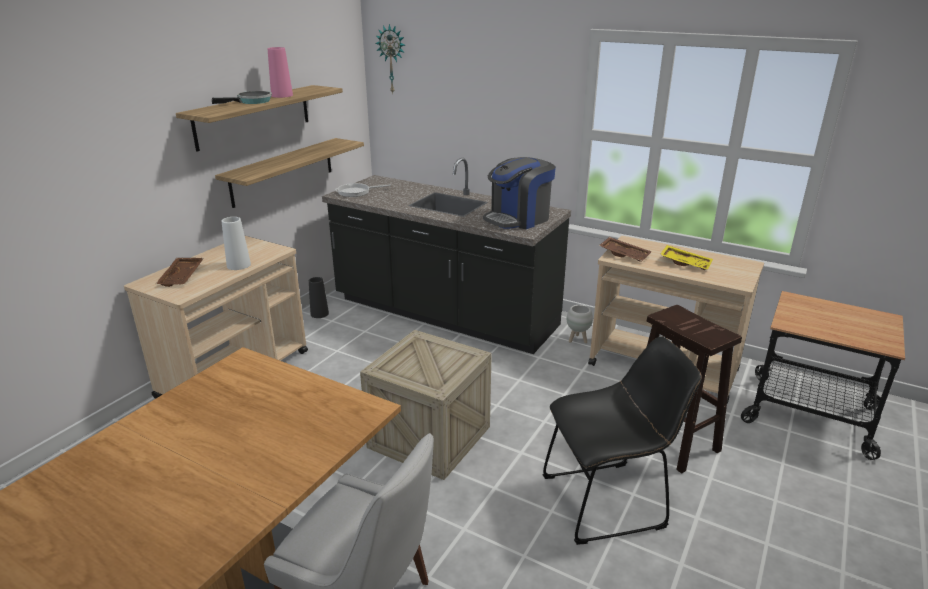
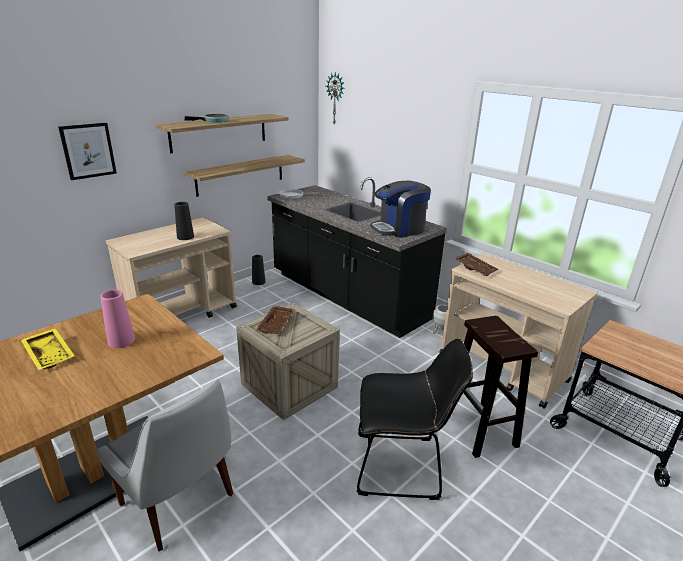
camera: 15 degrees right, 0 degrees up
brown tray [156,258,204,287] -> brown tray moved to [256,306,294,334]
white vase [221,217,251,270] -> black vase [174,202,194,240]
pink vase [268,47,293,98] -> pink vase moved to [100,290,135,348]
yellow tray [660,245,713,270] -> yellow tray moved to [21,328,75,370]
none -> picture [58,123,117,180]

